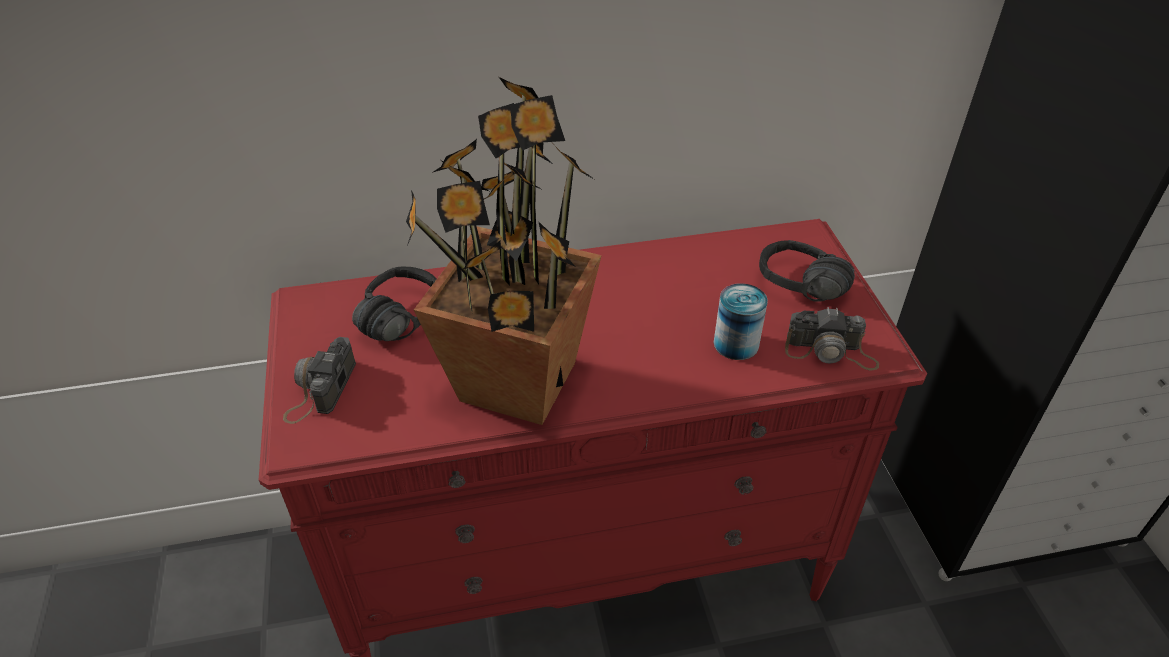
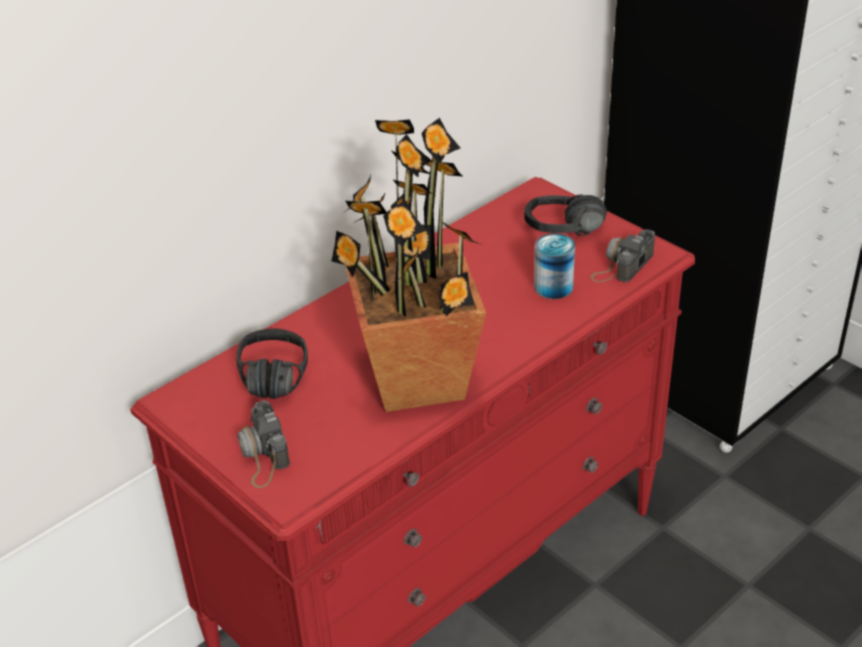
camera: 30 degrees left, 5 degrees down
camera [785,307,879,371] -> camera turned 150 degrees clockwise [591,229,655,282]

